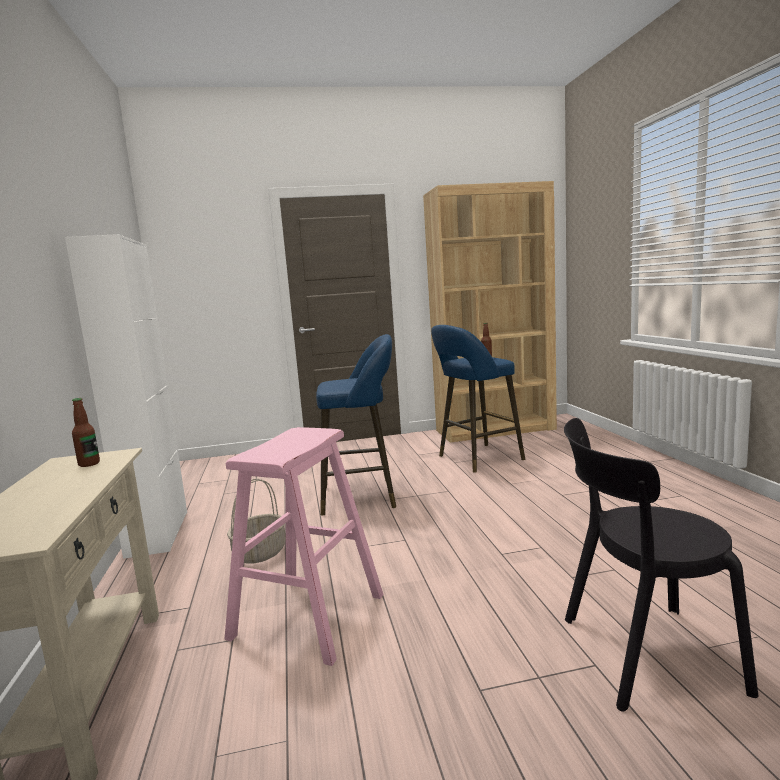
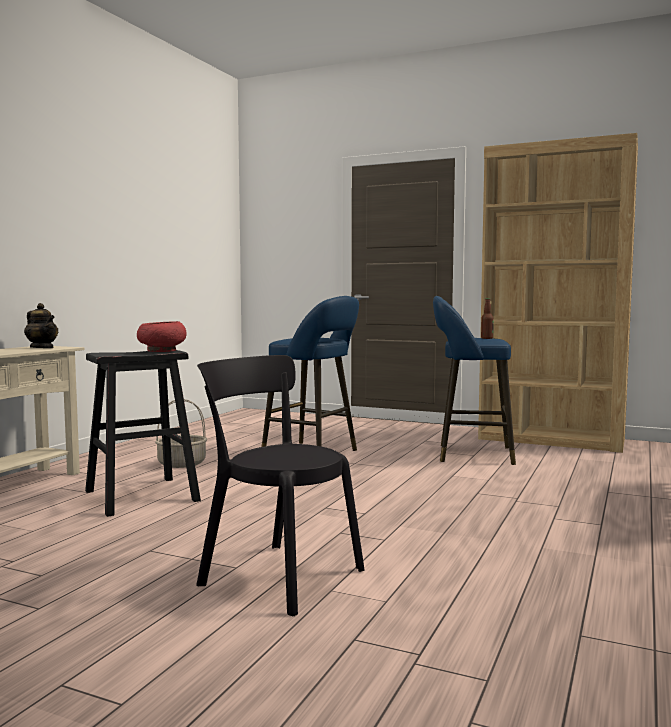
camera: 35 degrees right, 5 degrees down
white cabinet [65,234,187,559] -> none
bottle [72,398,100,467] -> teapot [24,303,58,348]
pink stool [225,427,383,666] -> black stool [85,350,201,517]
none -> red bowl [137,321,187,352]

